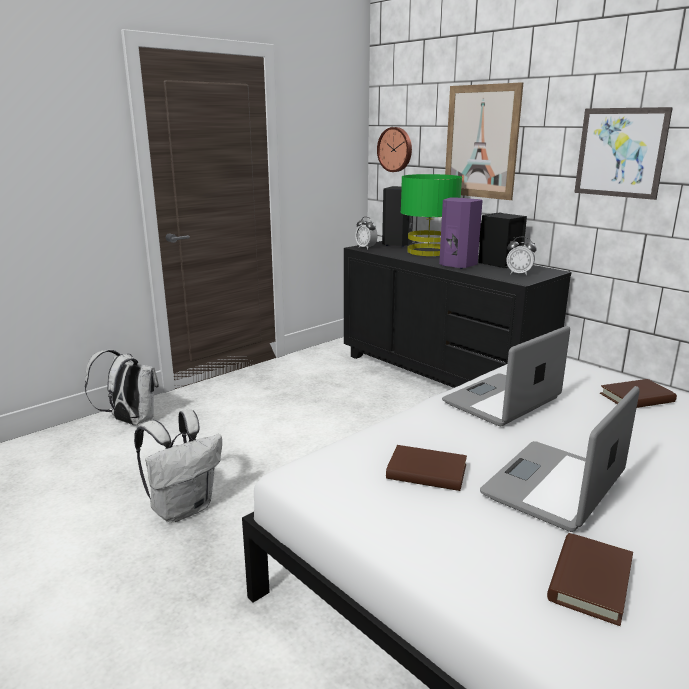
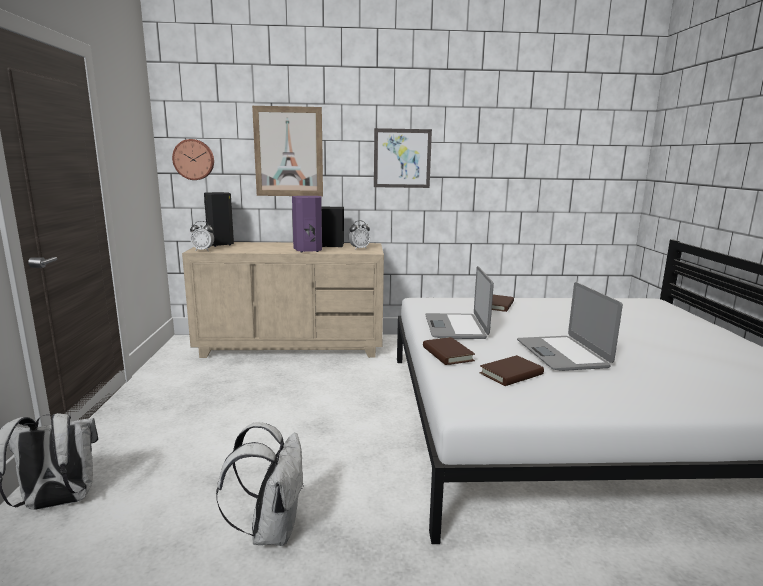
camera: 50 degrees left, 5 degrees down
black dresser [344,241,571,388] -> beige dresser [182,242,384,358]
green table lamp [401,174,462,256] -> none
brown book [547,533,633,626] -> brown book moved to [423,337,475,365]

